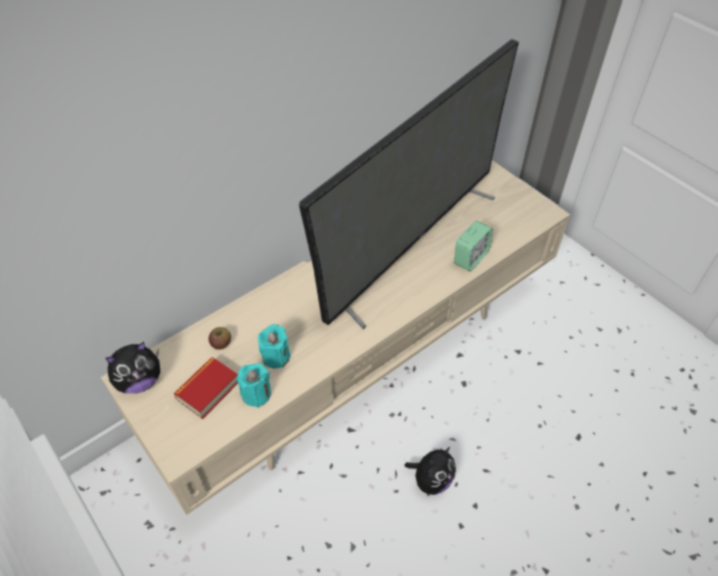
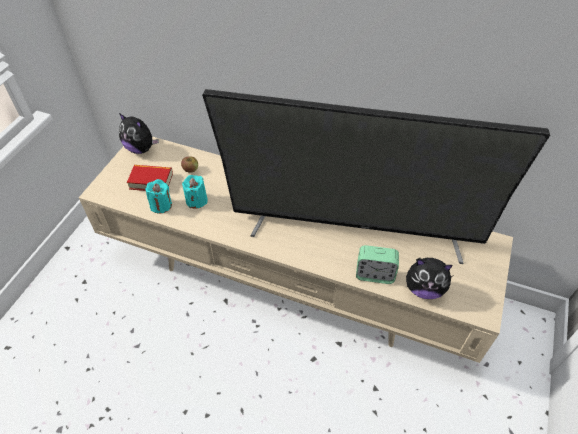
camera: 60 degrees right, 0 degrees up
plush toy [405,447,456,495] -> plush toy moved to [406,258,453,299]

